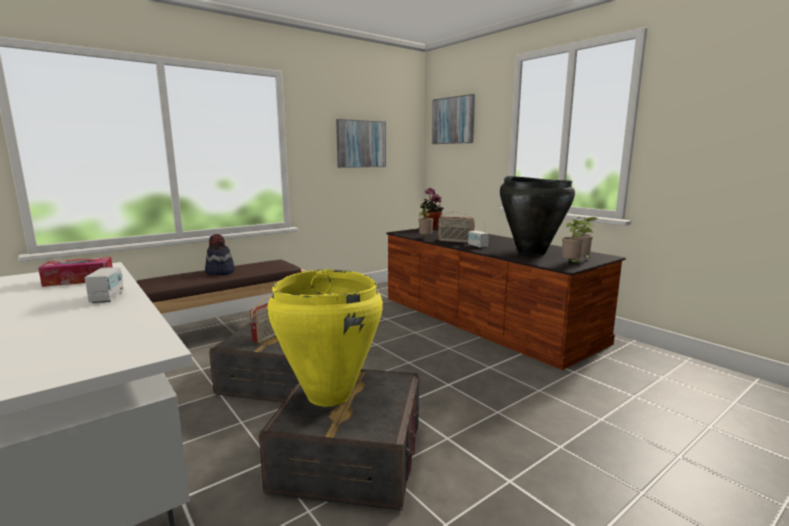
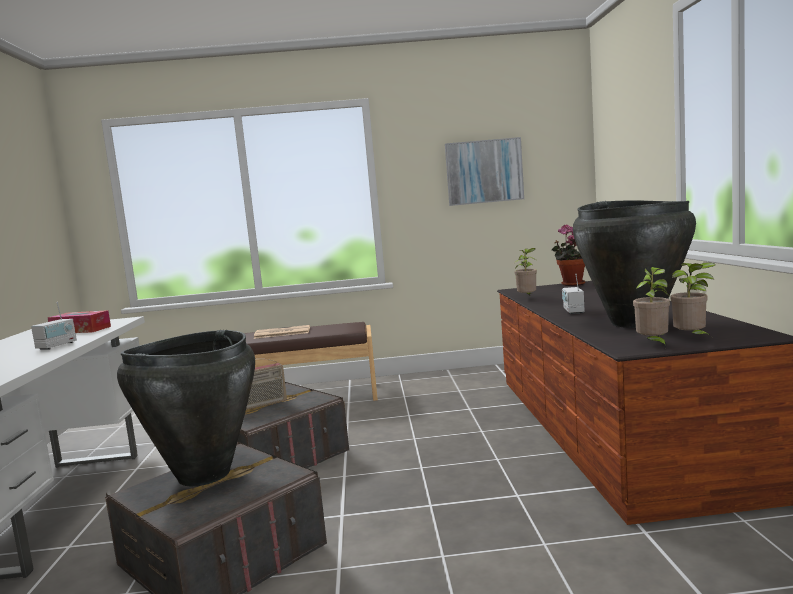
camera: 35 degrees right, 5 degrees down
hat [205,234,235,275] -> newspaper [254,325,310,339]
yellow vase [267,269,383,406] -> black vase [117,330,255,486]
picture [432,94,475,144] -> none
radio [438,212,475,243] -> none

